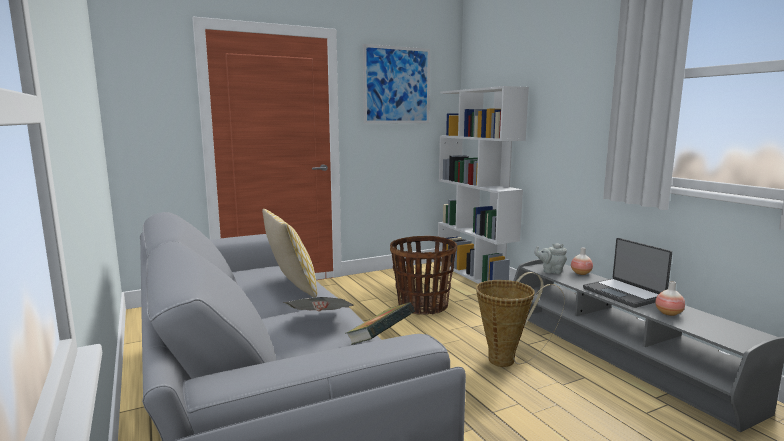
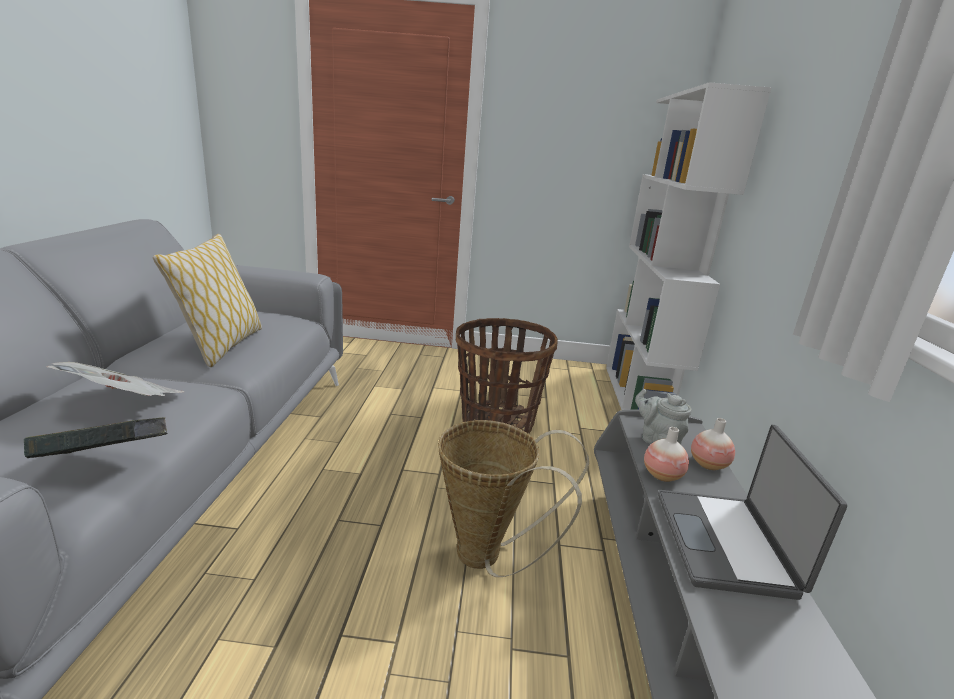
camera: 30 degrees right, 10 degrees up
picture [363,44,430,124] -> none
vase [655,281,685,316] -> vase moved to [644,427,689,482]

